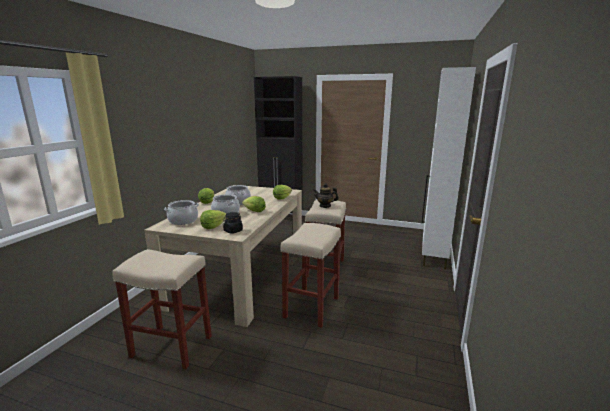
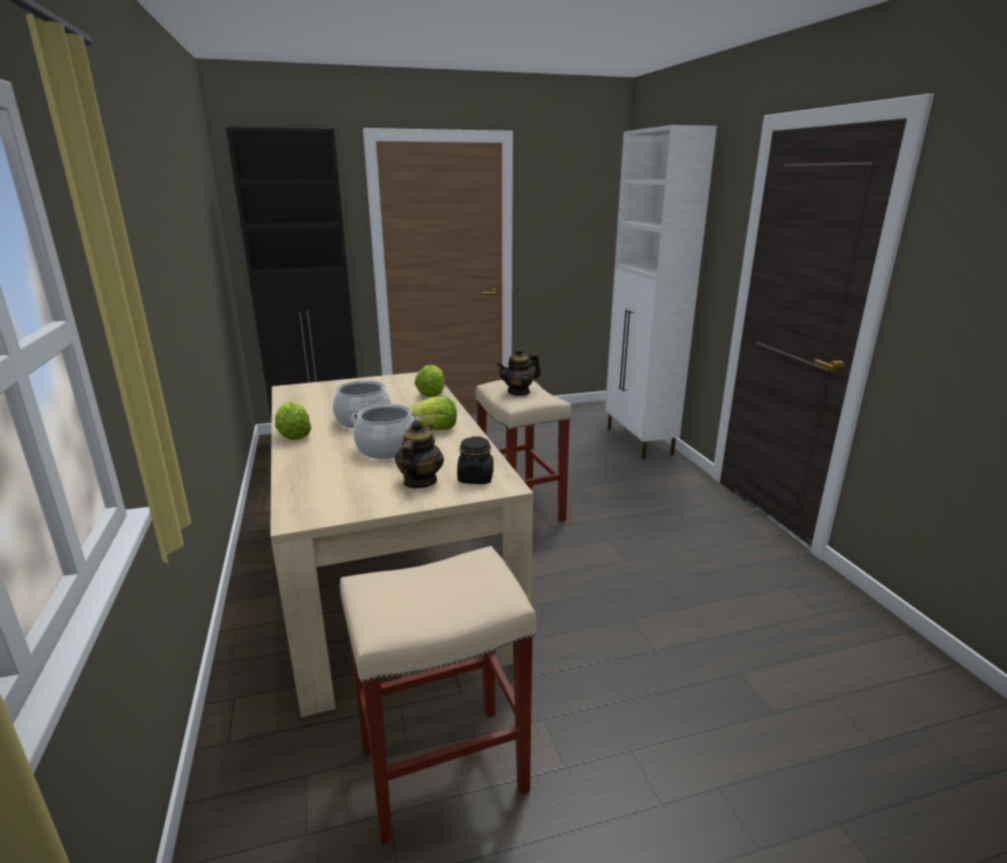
camera: 35 degrees left, 5 degrees up
cooking pot [164,200,199,225] -> none
lettuce [200,210,226,229] -> teapot [395,419,444,488]
beige stool [281,223,341,328] -> none

